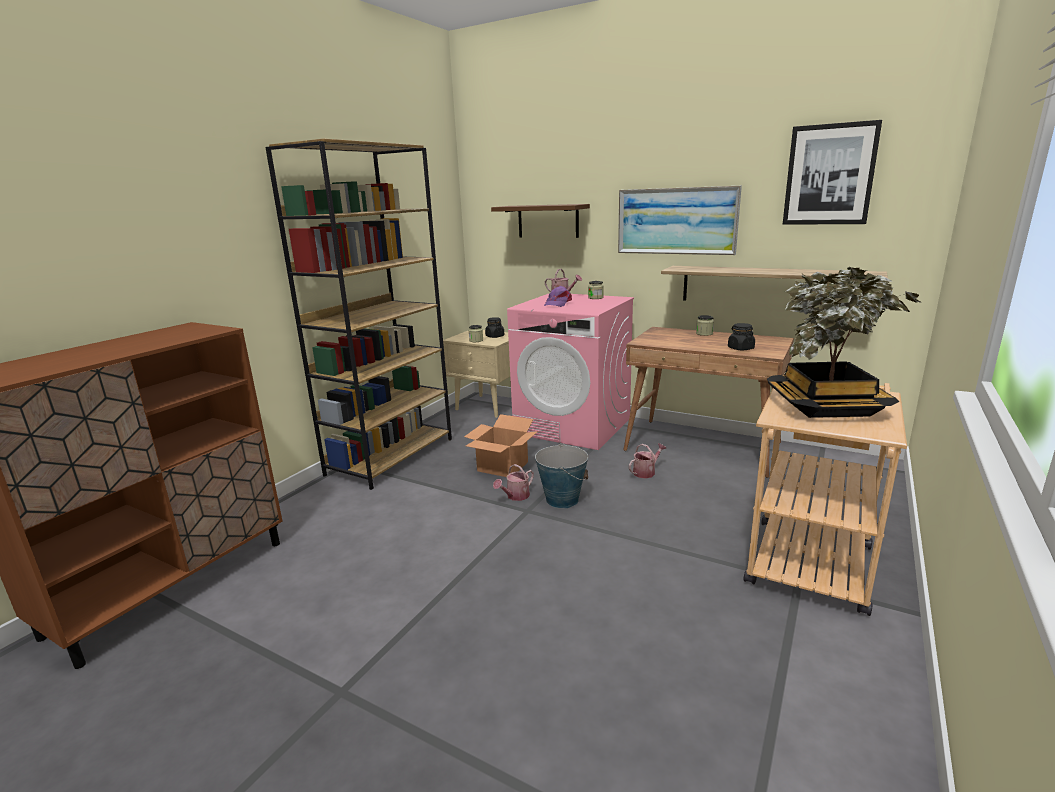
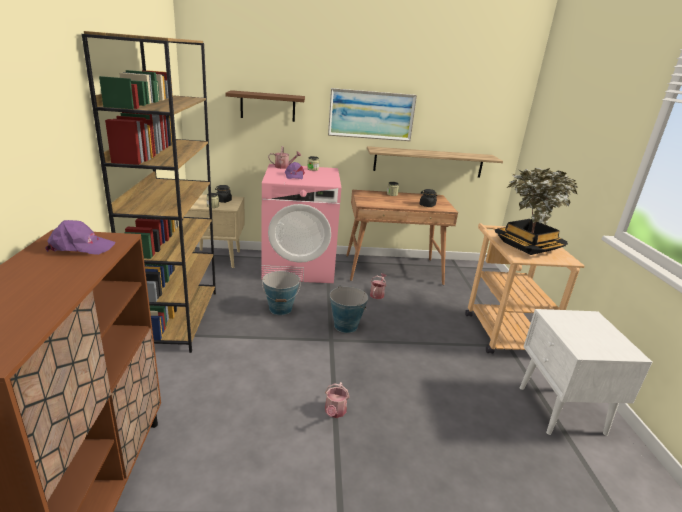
camera: 35 degrees left, 5 degrees up
cardboard box [464,414,538,477] -> bucket [262,271,301,315]
watering can [493,464,534,501] -> watering can moved to [325,382,349,418]
picture [783,120,882,225] -> none
none -> purple cap [46,220,116,255]
none -> white nightstand [520,309,652,436]

